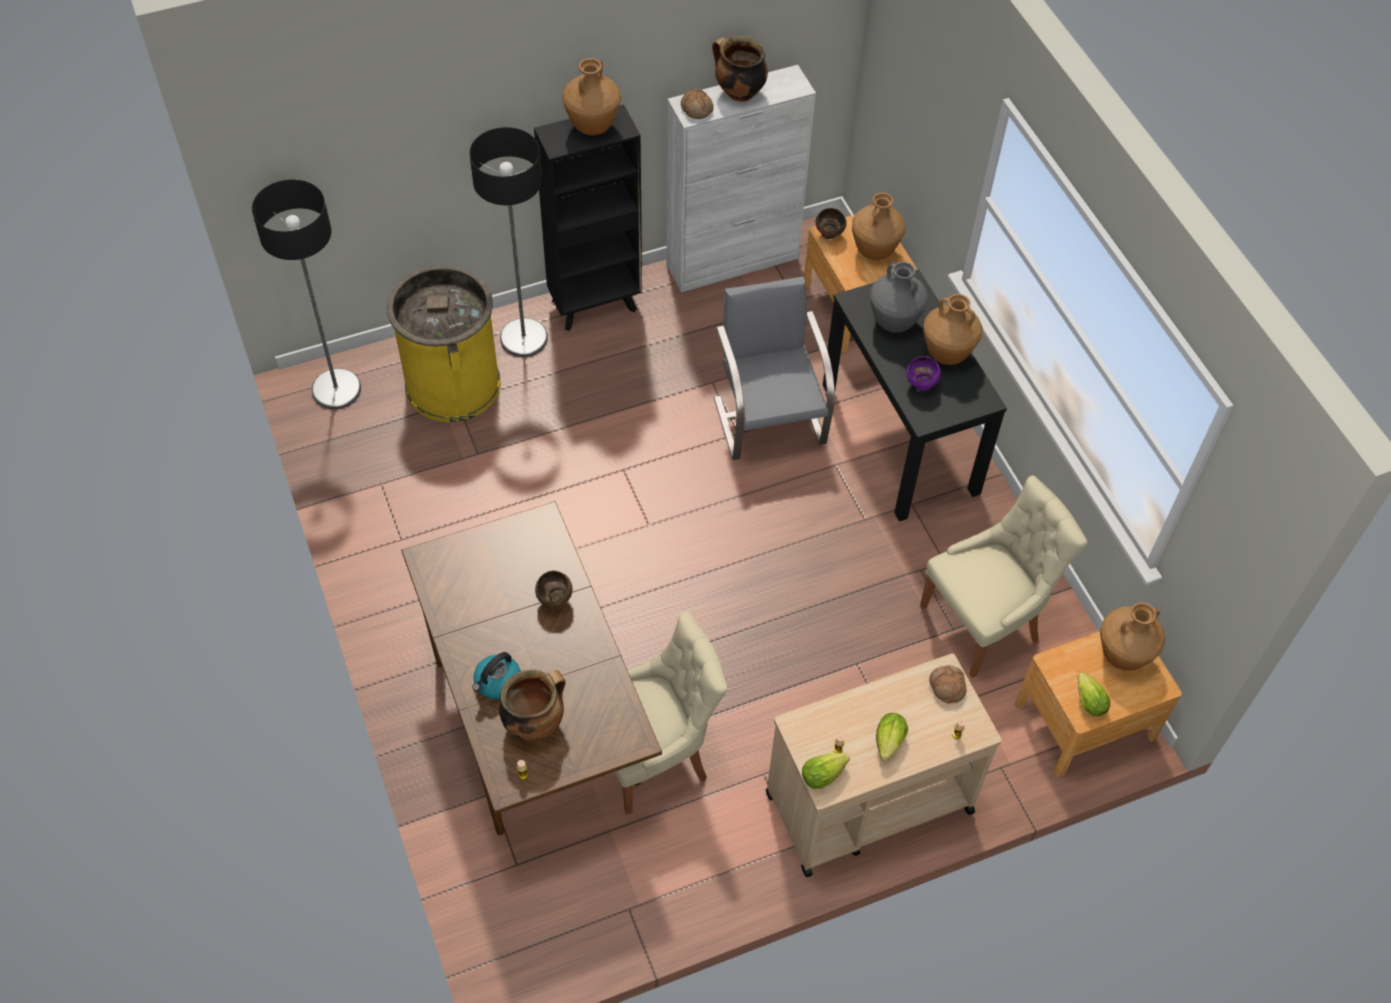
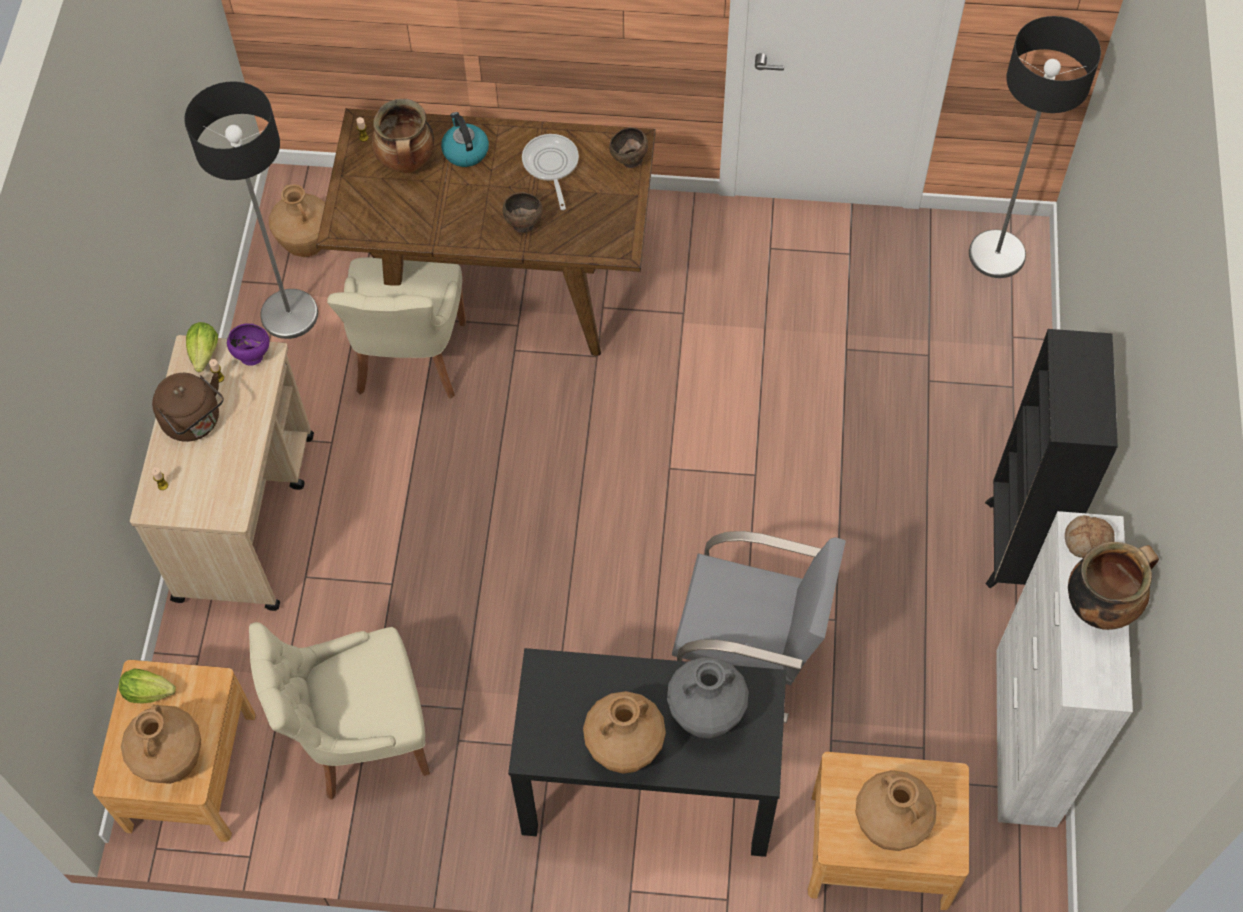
camera: 120 degrees right, 5 degrees up
yellow trash can [387,265,501,422] -> none
floor lamp [469,127,548,357] -> floor lamp moved to [184,81,318,339]
brown vase [562,58,621,135] -> brown vase moved to [269,184,325,257]
brown bowl [815,208,847,239] -> brown bowl moved to [609,127,648,168]
lettuce [876,713,908,761] -> brown kettle [152,373,223,442]
purple bowl [906,356,941,391] -> purple bowl moved to [227,323,269,366]
beige chair [920,475,1087,678] -> beige chair turned 75 degrees clockwise [249,622,430,800]
bread [929,665,967,704] -> none
none -> frying pan [522,134,579,210]

